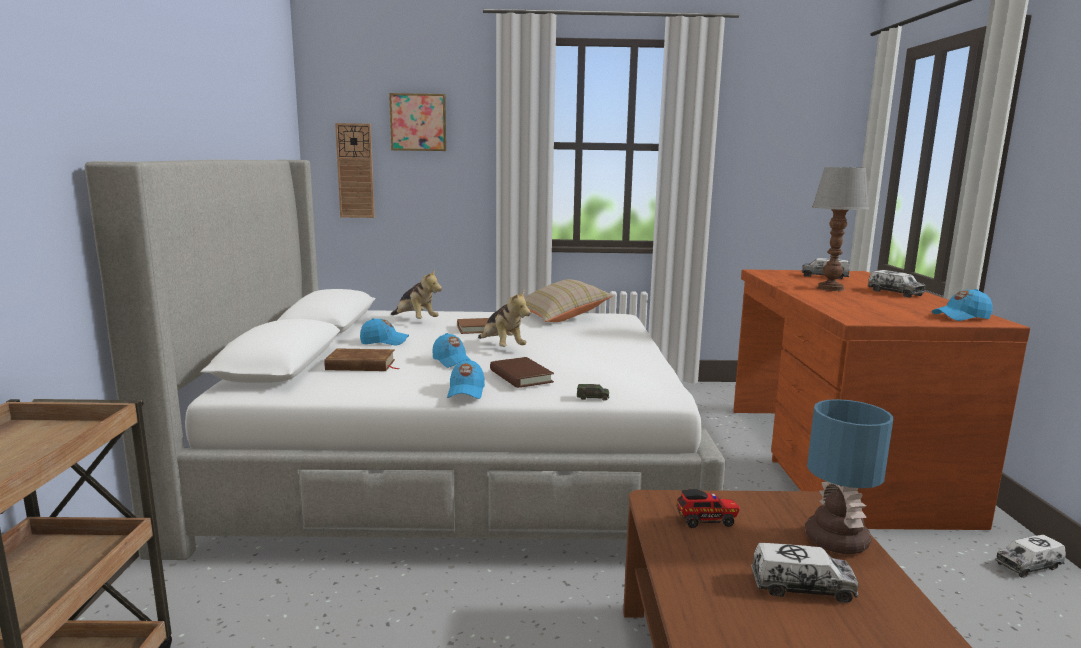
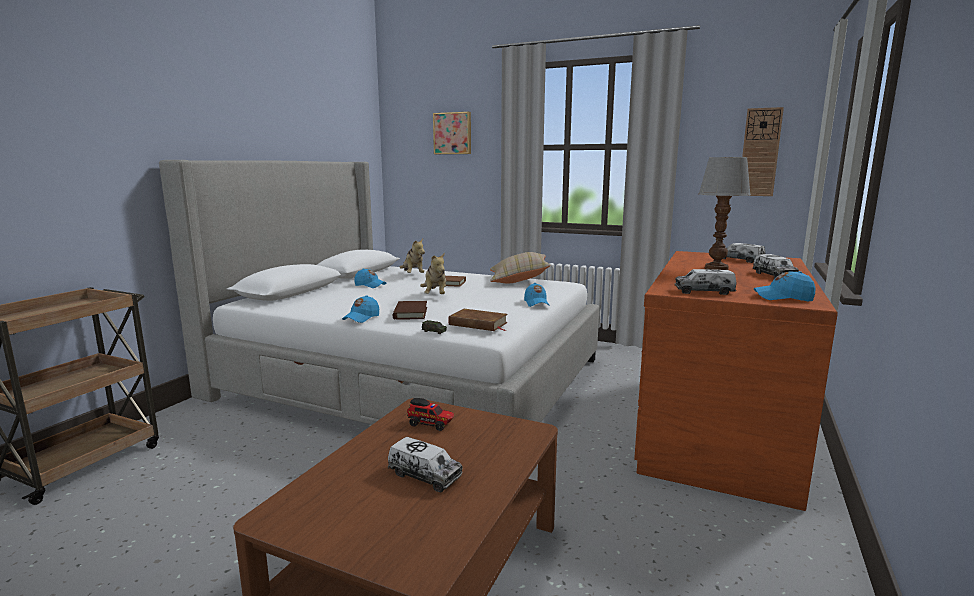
camera: 25 degrees right, 0 degrees up
brown book [324,348,400,371] -> brown book moved to [448,309,508,331]
wall clock [335,123,375,218] -> wall clock moved to [742,107,784,196]
blue cap [432,333,471,368] -> blue cap moved to [524,283,550,307]
table lamp [805,399,893,554] -> none
toy truck [995,535,1066,578] -> toy truck moved to [675,269,736,295]

